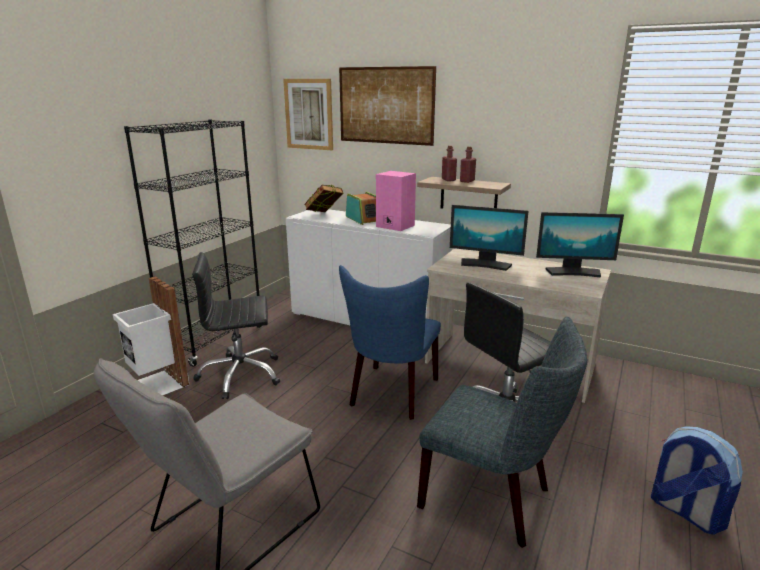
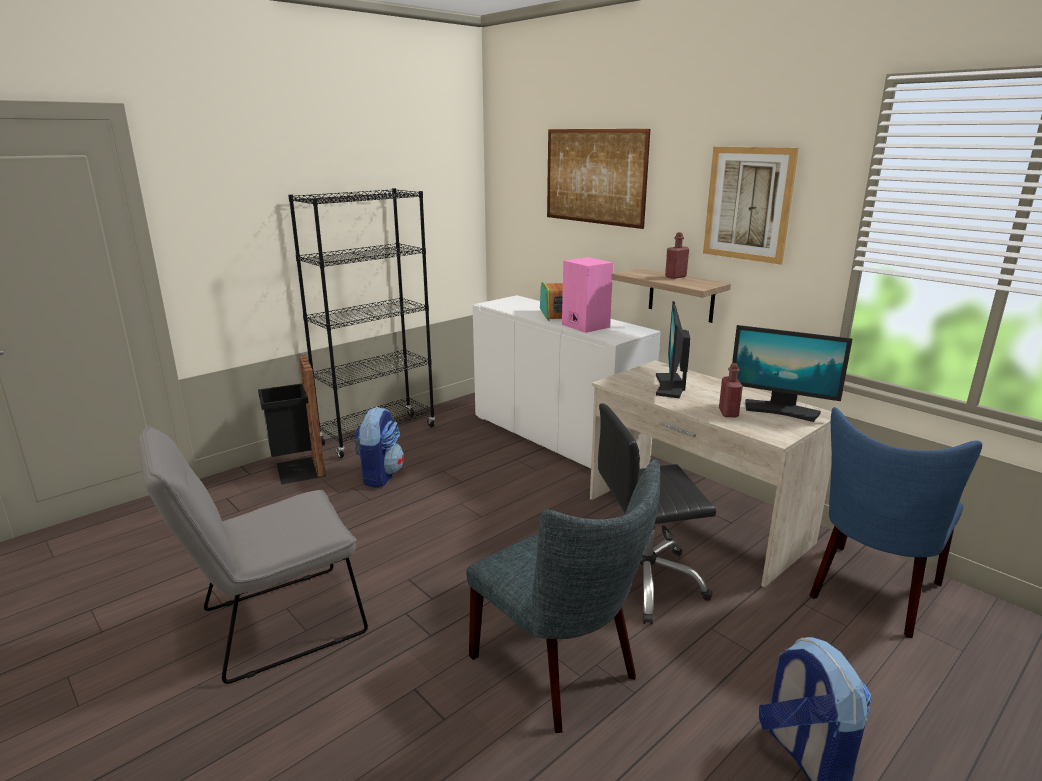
camera: 20 degrees right, 0 degrees up
white trash can [113,277,190,395] -> black trash can [258,355,326,485]
black office chair [192,252,280,399] -> backpack [354,407,404,488]
picture [283,79,333,150] -> picture moved to [703,147,799,265]
book [304,185,343,212] -> none
blue chair [339,265,441,420] -> blue chair moved to [809,407,982,638]
red bottle [442,146,457,181] -> red bottle moved to [719,363,743,417]
monitor [450,205,529,271] -> monitor turned 60 degrees clockwise [656,301,690,398]

